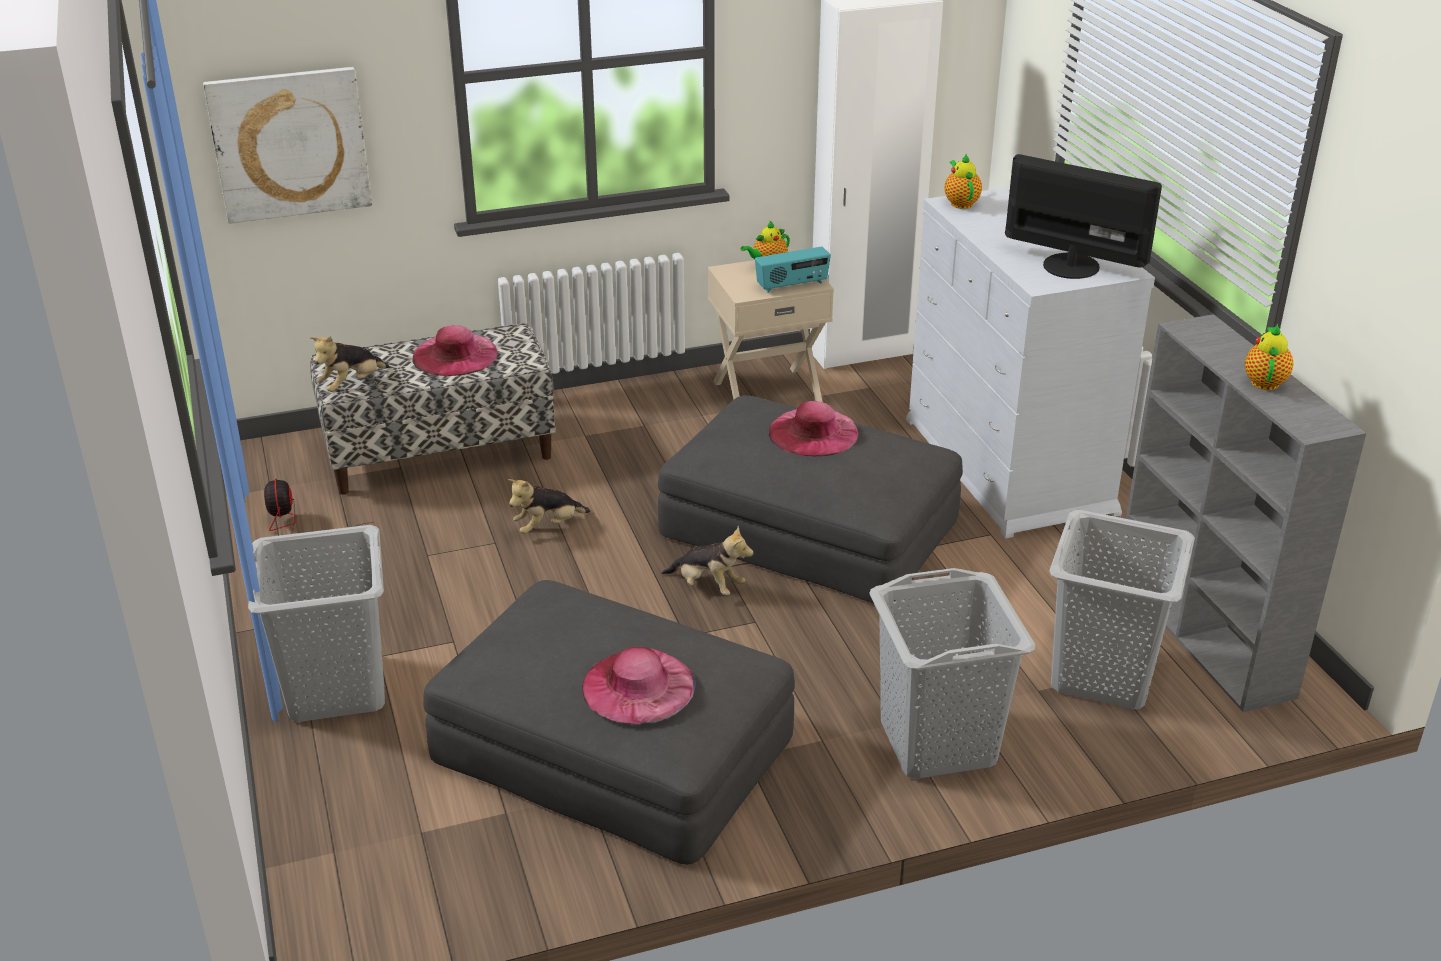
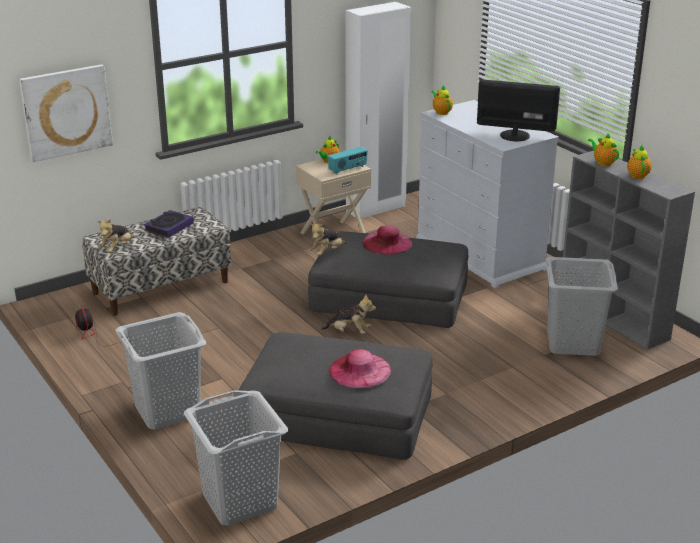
camera: 15 degrees left, 5 degrees down
pink hat [412,325,498,376] -> book [144,210,194,238]
plush toy [508,479,590,534] -> plush toy moved to [309,223,346,256]
grey laundry basket [870,568,1035,779] -> grey laundry basket moved to [184,390,288,525]
none -> teapot [588,133,619,166]

